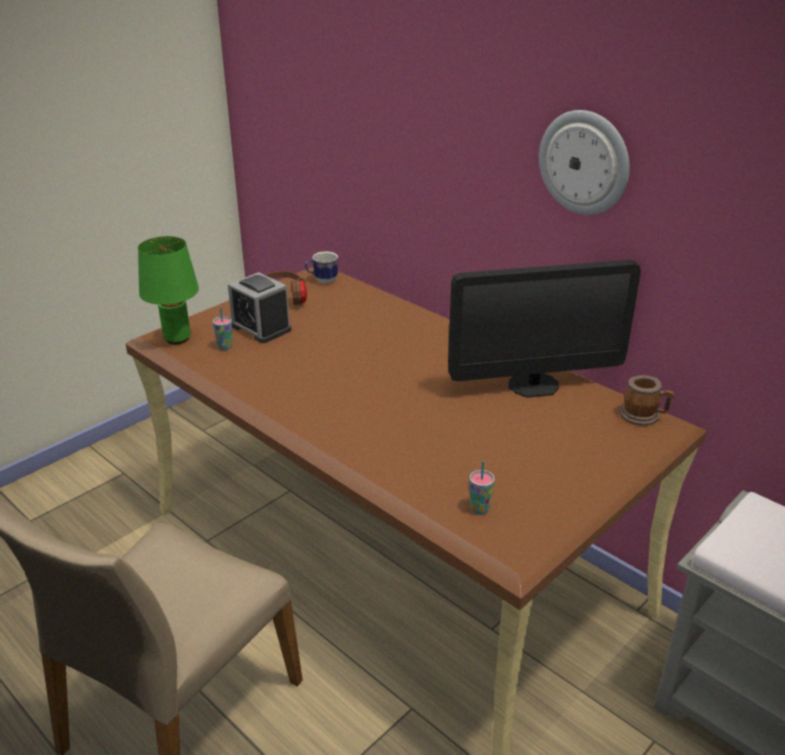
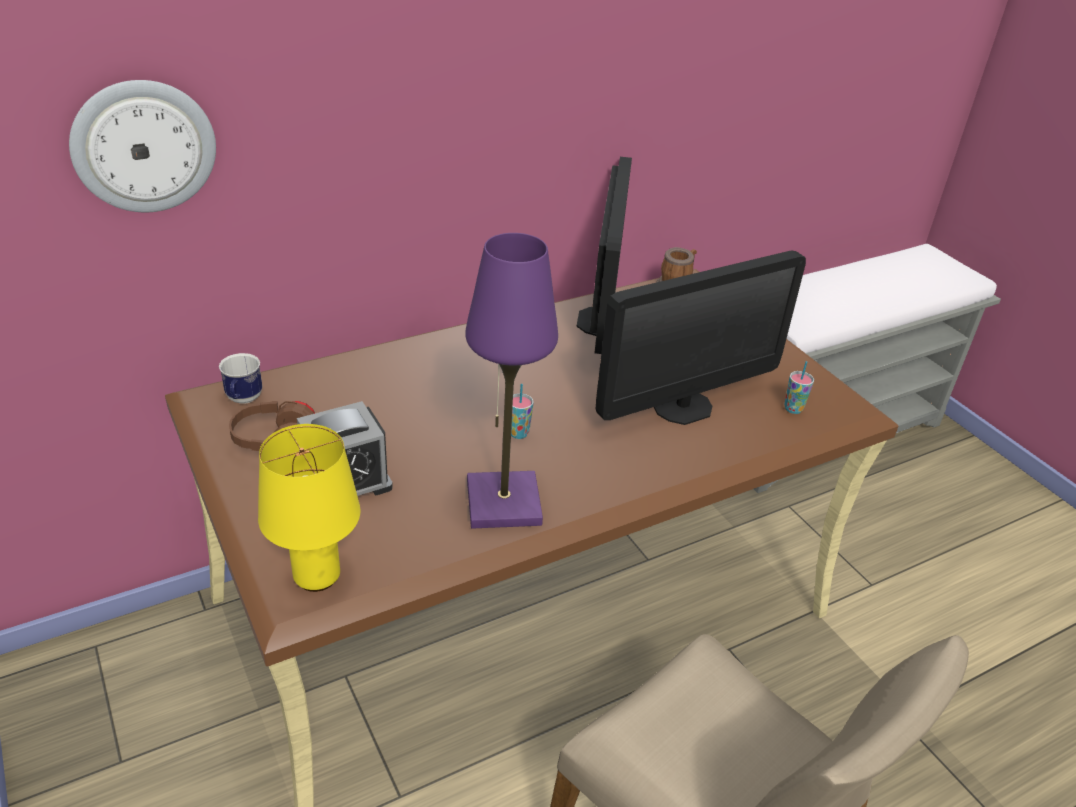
camera: 75 degrees left, 5 degrees up
green table lamp [138,236,199,344] -> yellow table lamp [258,424,360,592]
cup [213,307,233,350] -> cup moved to [511,384,534,439]
wall clock [539,110,630,215] -> wall clock moved to [69,80,216,212]
none -> purple table lamp [465,233,558,529]
none -> monitor [596,250,806,425]

